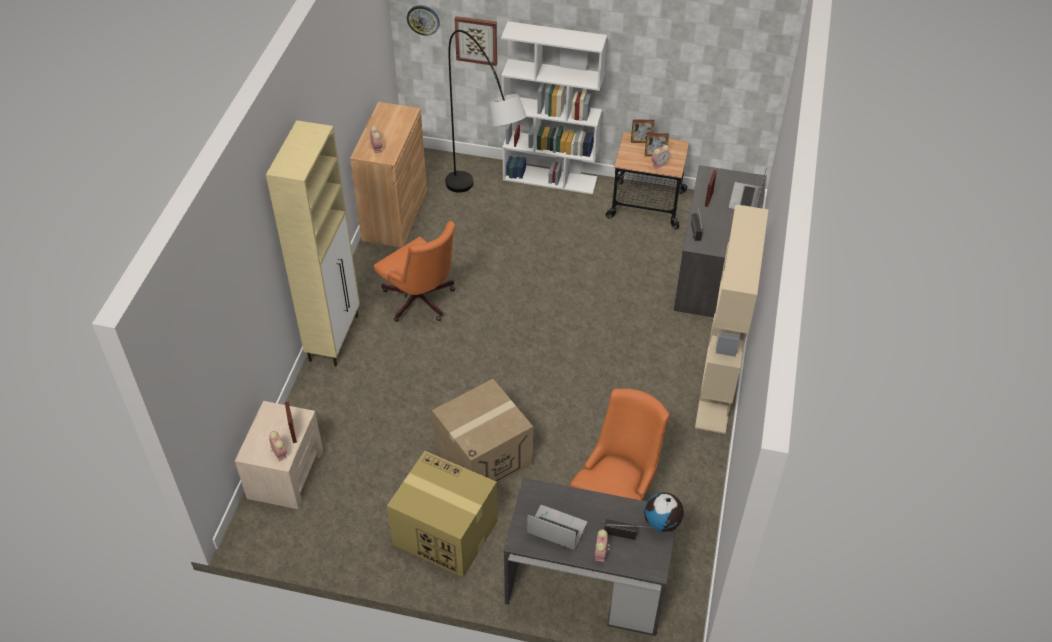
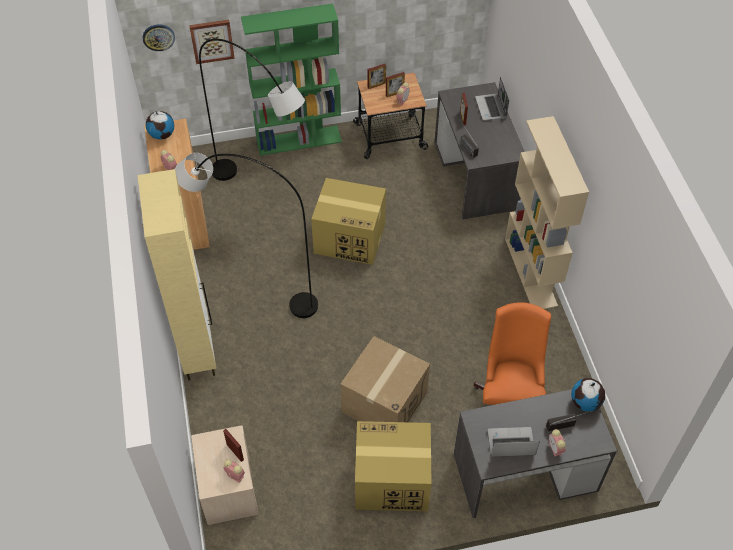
camera: 25 degrees left, 5 degrees up
orange office chair [374,221,455,322] -> grey floor lamp [175,153,318,318]
white bookcase [501,21,607,195] -> green bookcase [241,3,342,156]
none -> globe [146,111,174,140]
none -> cardboard box [311,178,386,265]

